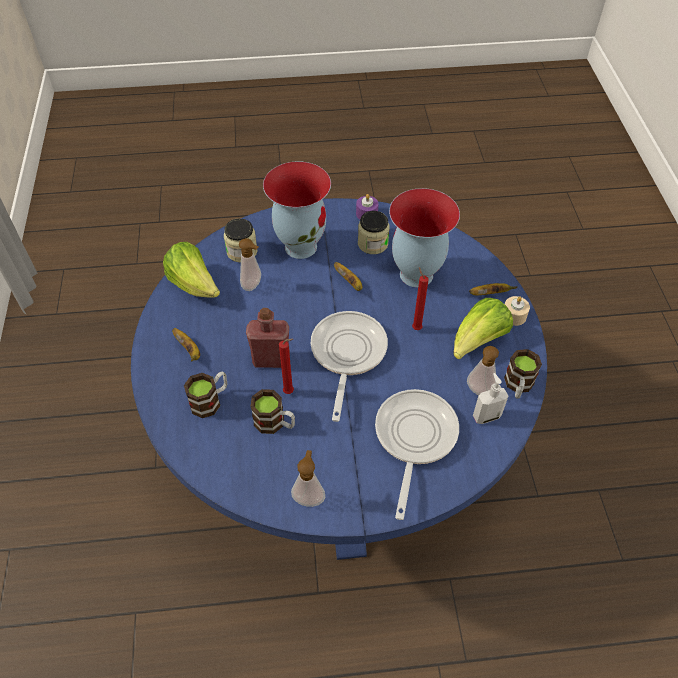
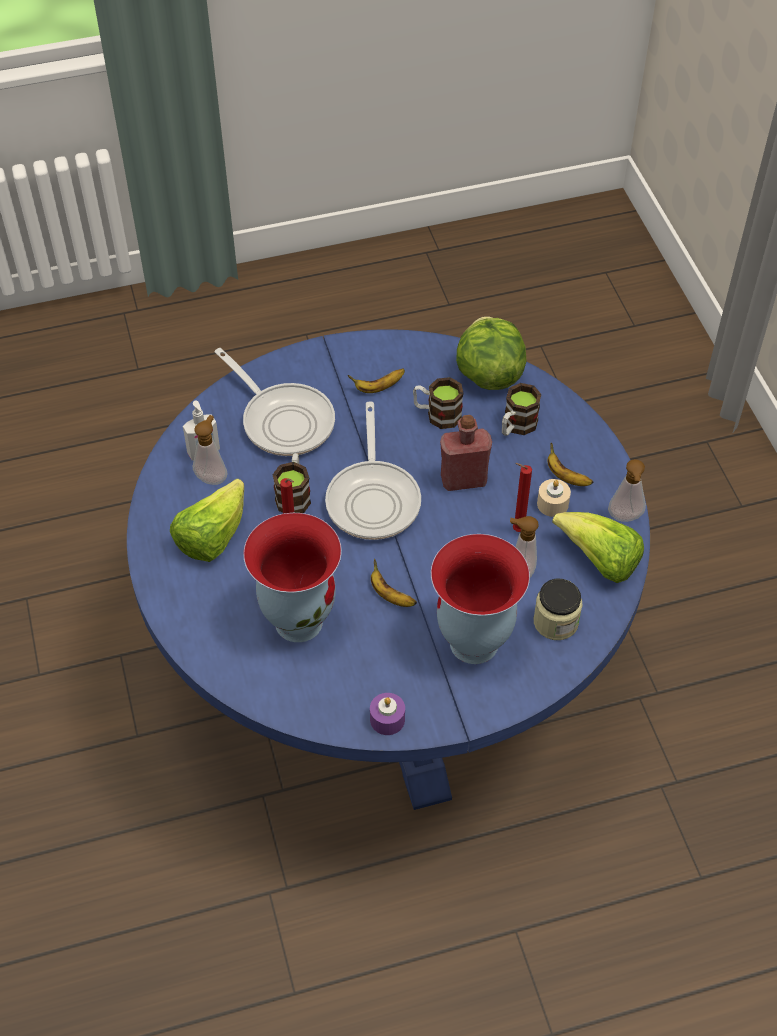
camera: 170 degrees right, 0 degrees up
red candle [279,339,294,394] -> red candle moved to [513,463,532,532]
soap dispenser [291,450,326,507] -> soap dispenser moved to [608,459,646,522]
jar [358,211,390,254] -> none
frying pan [375,389,459,520] -> frying pan turned 45 degrees counterclockwise [215,348,335,456]
banana [469,283,517,295] -> banana moved to [348,369,405,393]
mug [504,349,542,399] -> mug moved to [273,453,311,513]
beige candle [505,296,530,326] -> beige candle moved to [537,479,571,517]
none -> lettuce [456,316,527,390]

